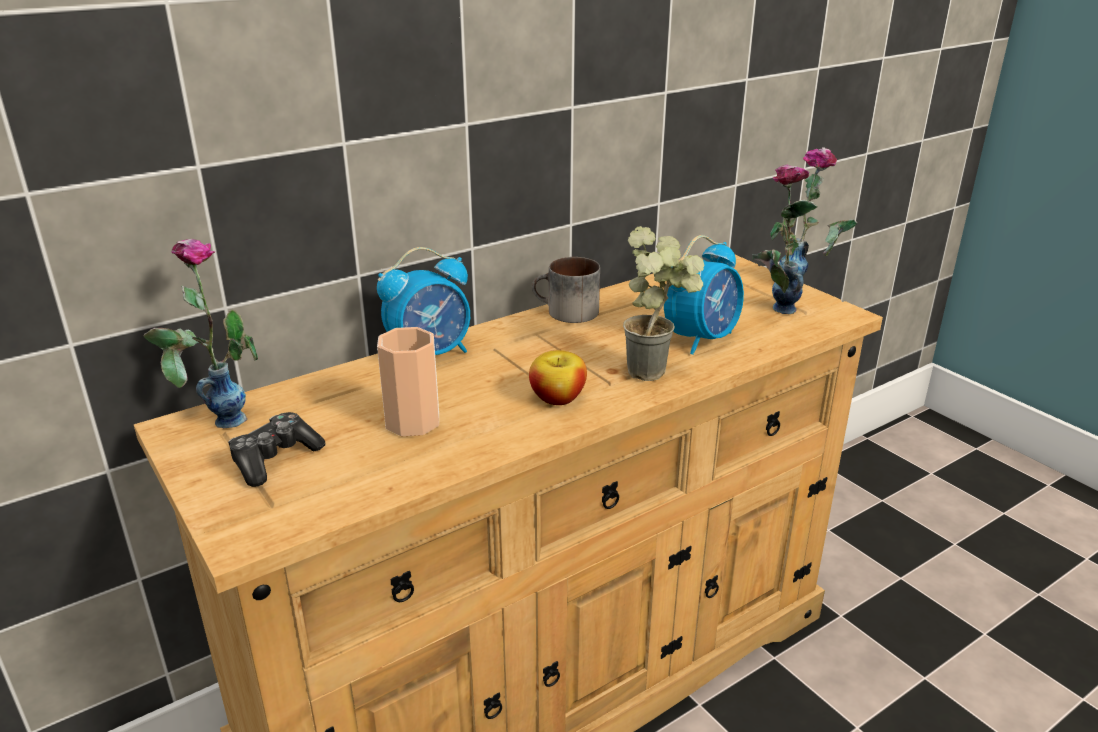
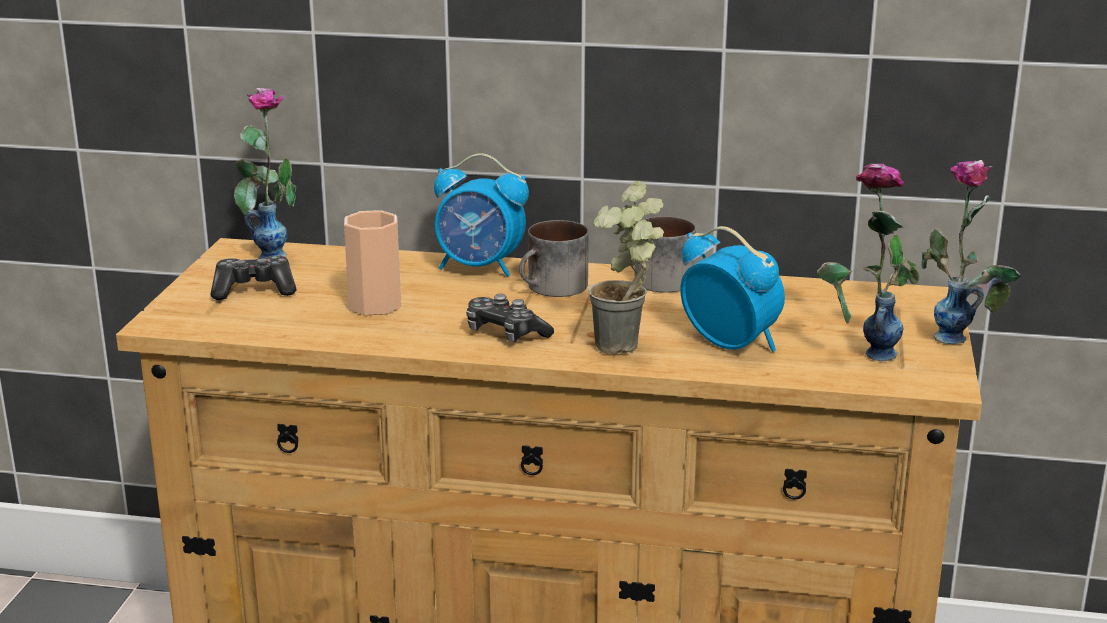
camera: 45 degrees right, 5 degrees down
apple [529,350,587,405] -> game controller [466,294,554,342]
alarm clock [664,235,744,355] -> alarm clock turned 135 degrees counterclockwise [680,226,785,352]
none -> mug [519,220,589,297]

